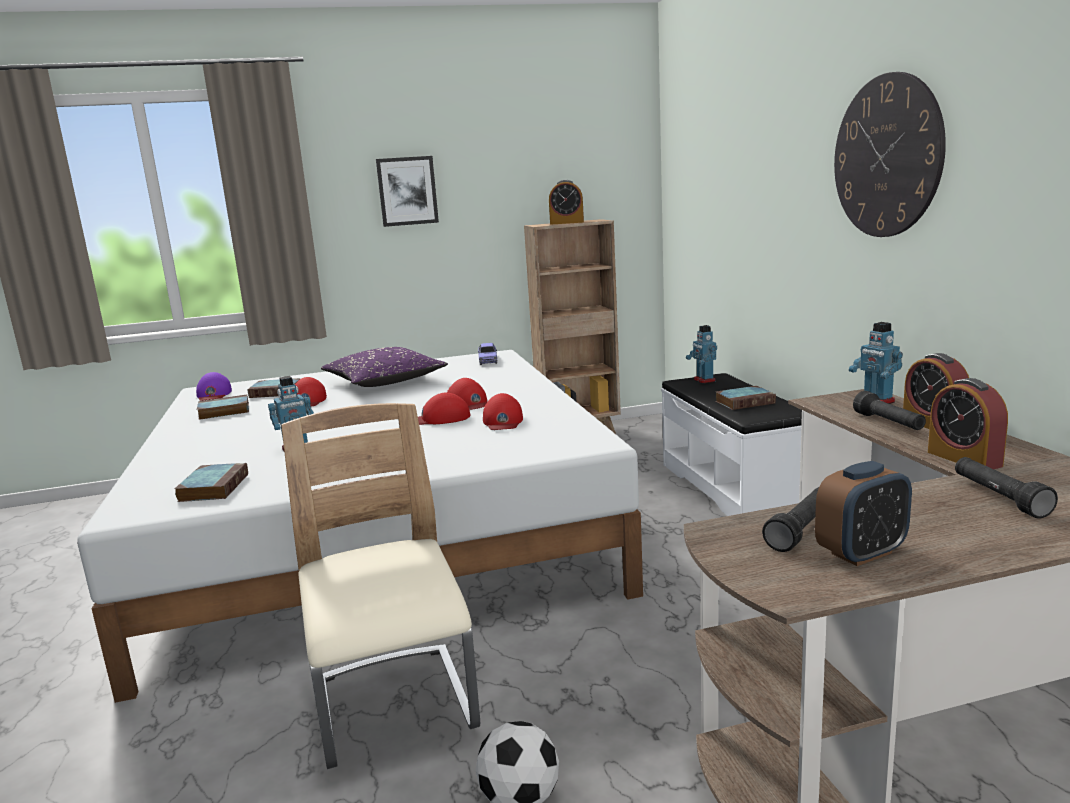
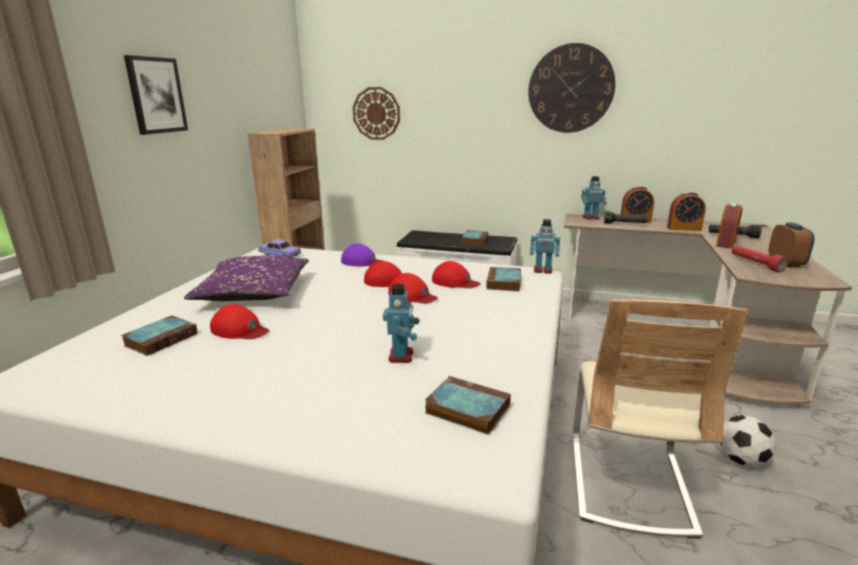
camera: 60 degrees left, 5 degrees up
purple cap [196,372,232,401] -> purple cap moved to [341,243,383,266]
book [197,395,249,420] -> book moved to [486,267,521,291]
beige chair [281,403,480,769] -> beige chair turned 90 degrees counterclockwise [573,299,748,539]
red cap [418,393,470,425] -> red cap turned 75 degrees counterclockwise [388,273,438,303]
alarm clock [549,180,584,225] -> alarm clock moved to [716,203,743,249]
toy robot [686,325,717,383] -> toy robot moved to [530,219,560,274]
black flashlight [762,487,819,552] -> red flashlight [732,245,788,273]
none -> wall clock [353,87,400,140]

